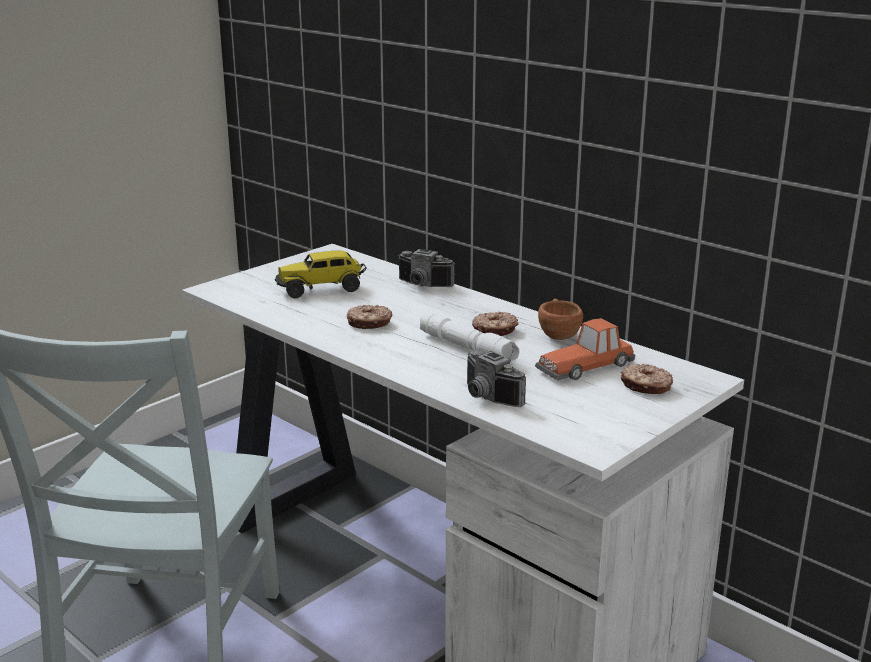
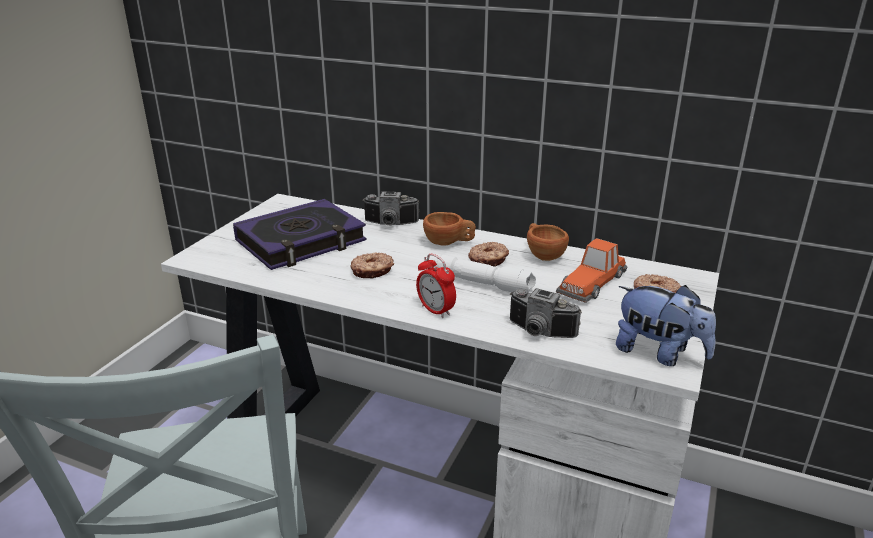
camera: 20 degrees left, 5 degrees up
toy truck [275,251,367,298] -> book [233,199,366,270]
none -> alarm clock [416,254,456,318]
none -> brown cup [423,212,476,246]
none -> plush toy [616,285,716,366]

